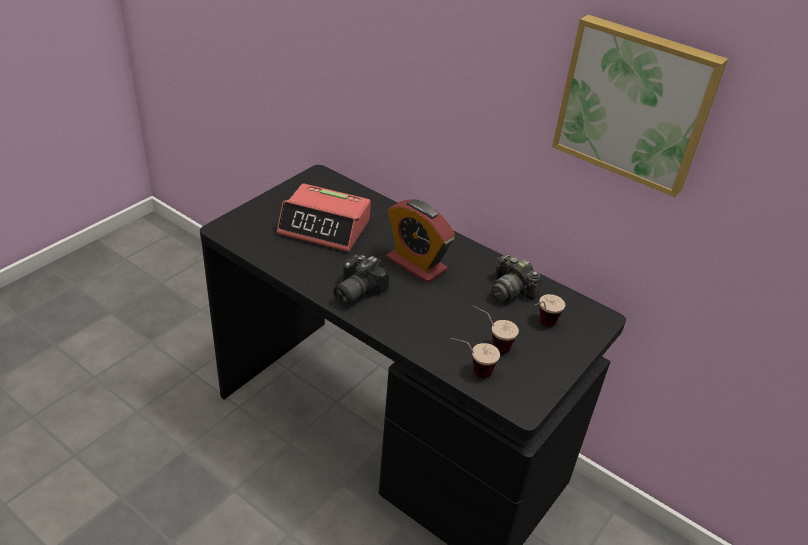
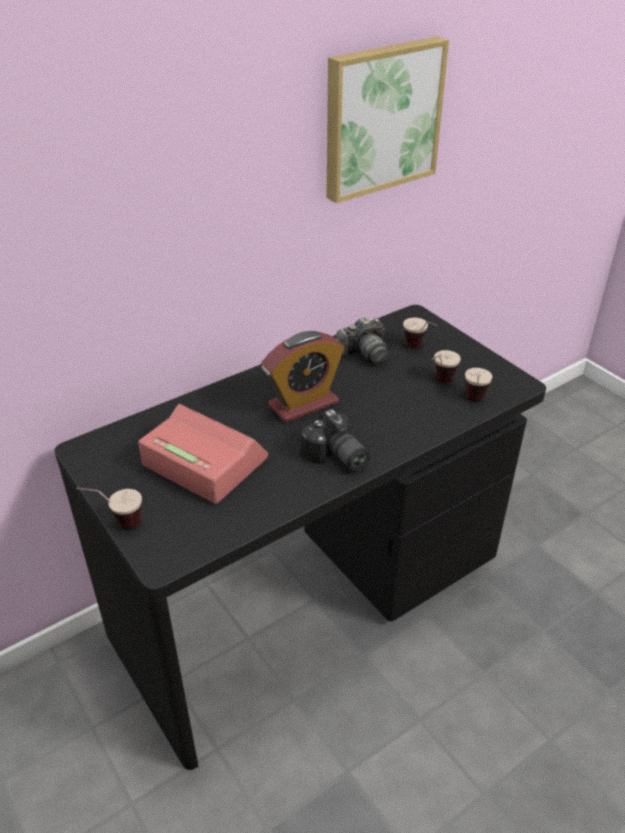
camera: 70 degrees left, 0 degrees up
alarm clock [277,183,371,252] -> alarm clock turned 90 degrees counterclockwise [138,404,268,504]
none -> cup [76,488,142,530]

